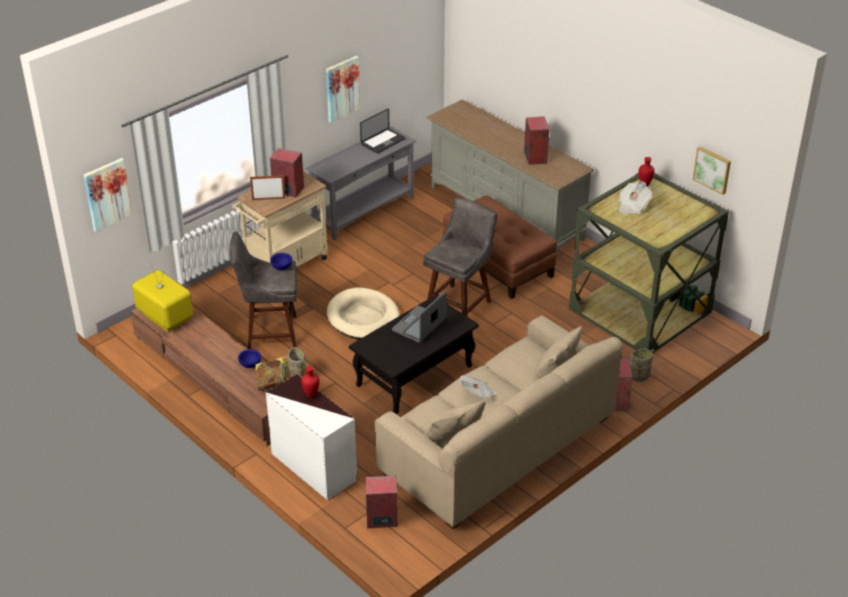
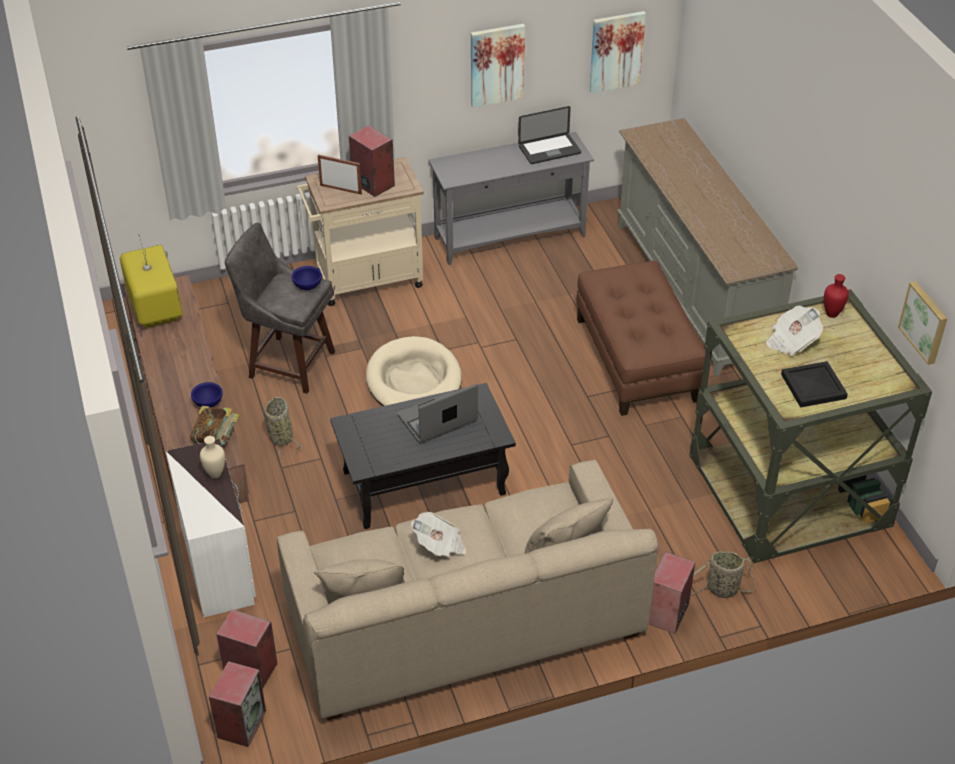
camera: 25 degrees right, 5 degrees up
picture [84,158,133,232] -> picture moved to [589,11,646,94]
red vase [301,366,319,398] -> beige vase [200,436,225,478]
grey stool [423,197,497,316] -> none
speaker [524,116,550,165] -> speaker moved to [209,661,266,747]
none -> black tray [781,361,848,408]

